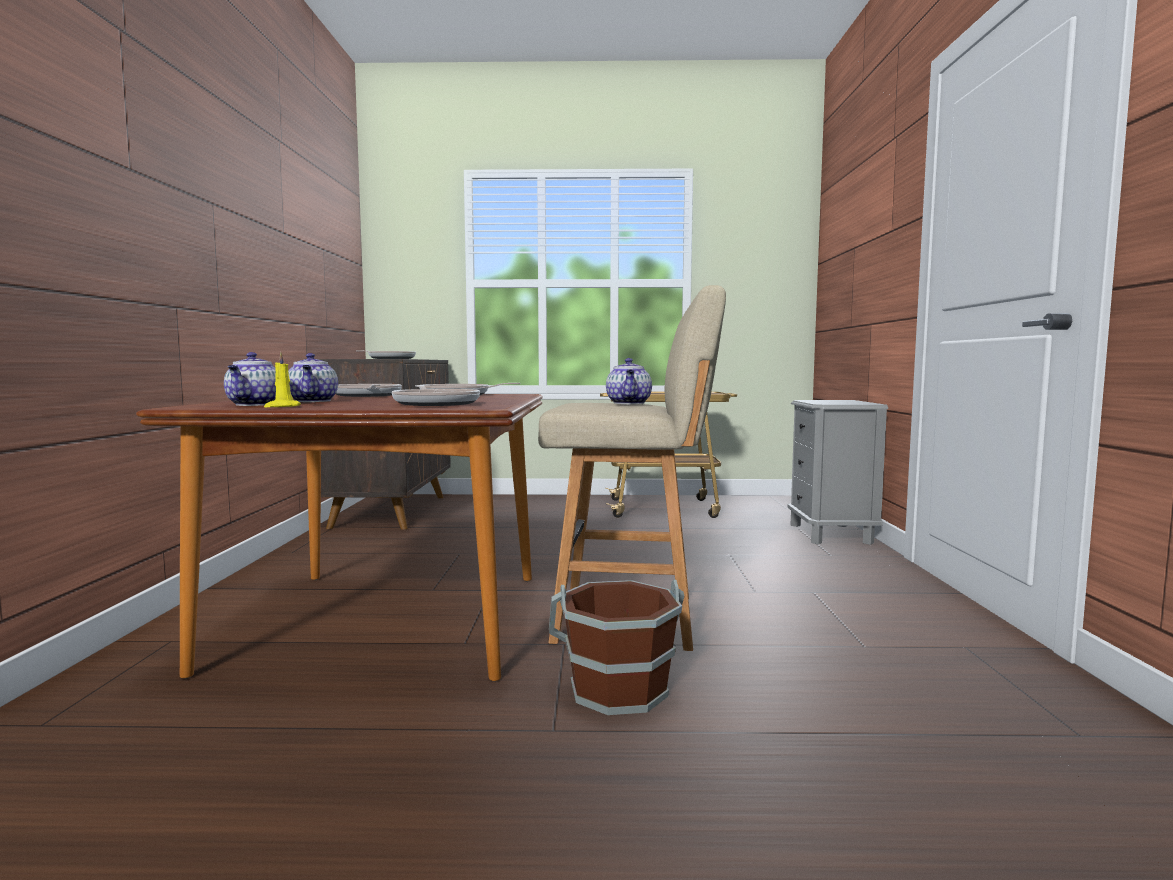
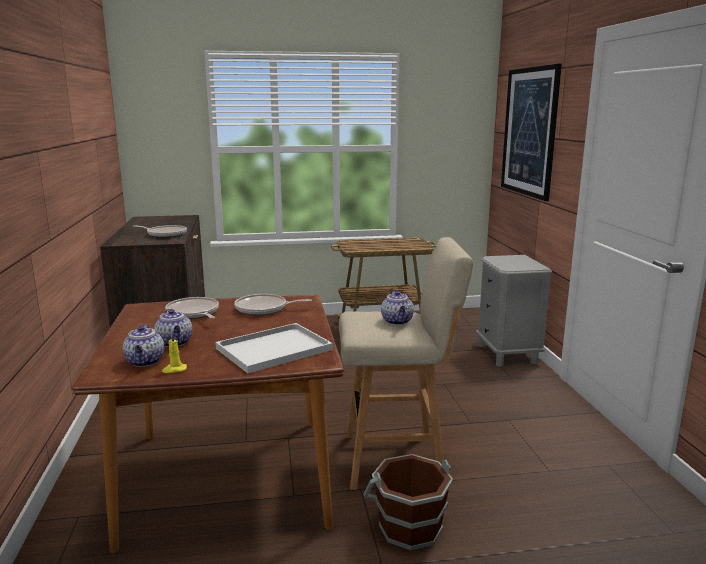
camera: 10 degrees left, 10 degrees up
frying pan [392,385,480,406] -> white tray [216,323,333,373]
none -> picture [501,64,562,201]

